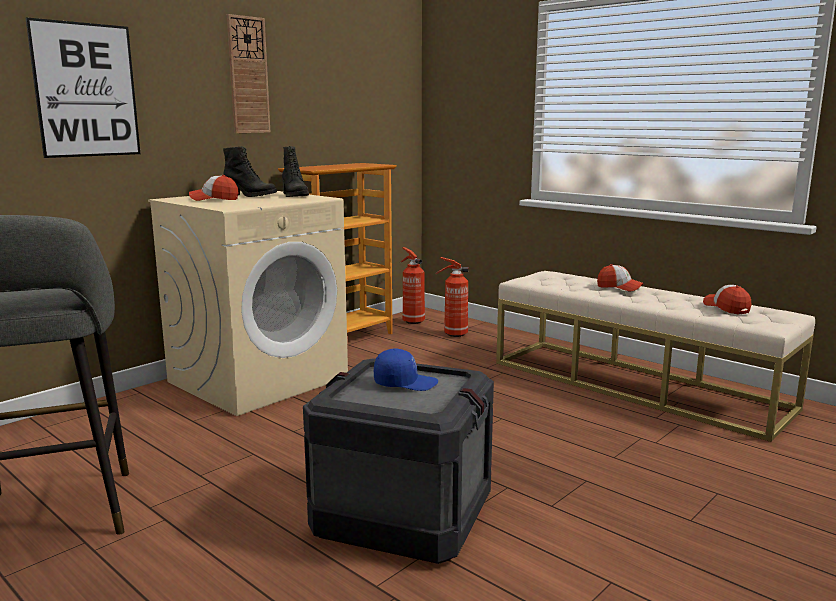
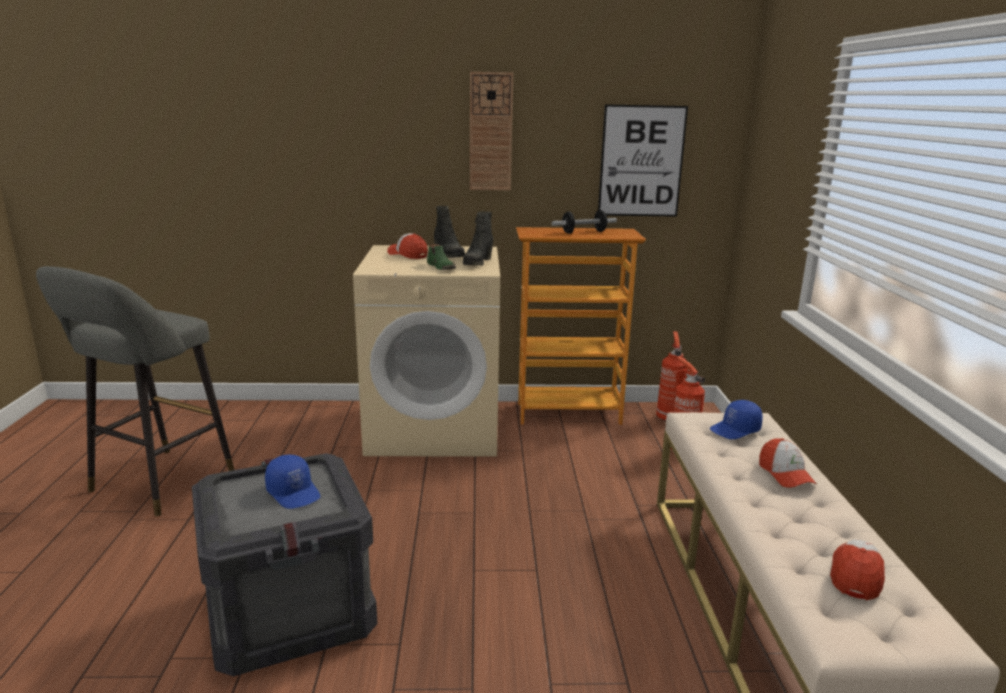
camera: 45 degrees right, 5 degrees up
picture [25,17,141,158] -> picture moved to [598,104,688,217]
none -> green shoe [427,244,456,270]
none -> dumbbell [552,210,617,234]
none -> blue cap [710,400,763,439]

